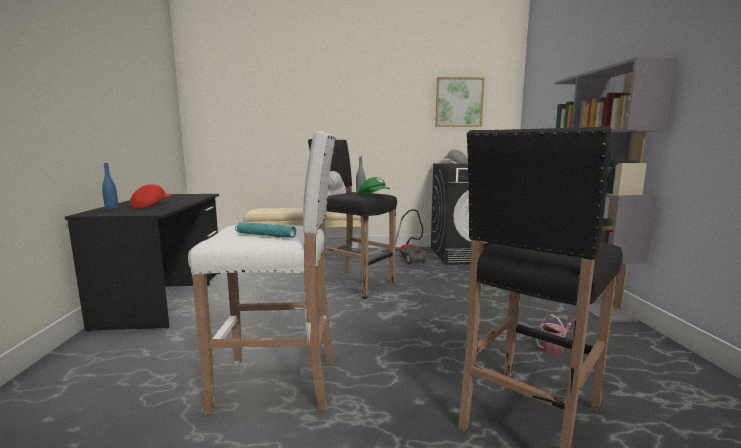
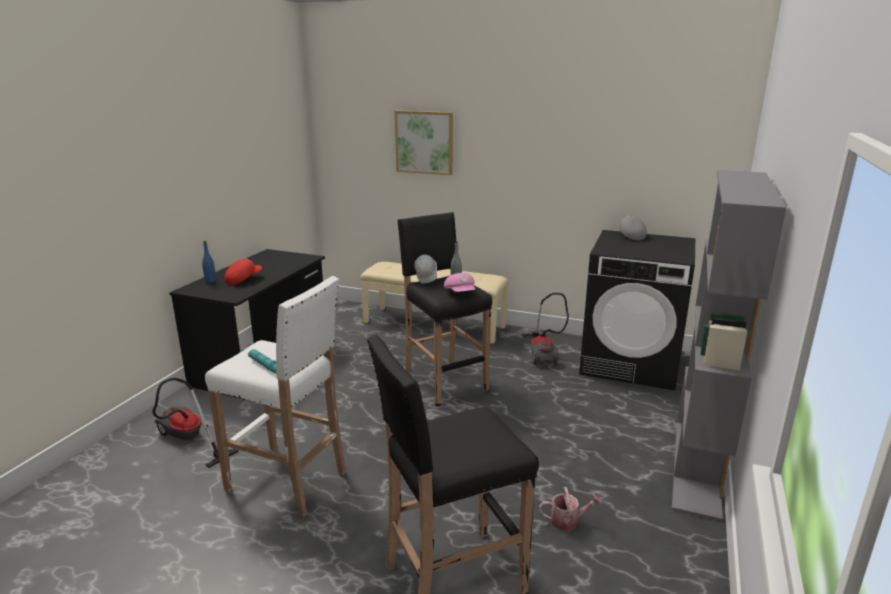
camera: 25 degrees right, 10 degrees up
green cap [358,177,390,195] -> pink cap [444,273,475,292]
picture [435,77,485,127] -> picture moved to [395,110,453,175]
none -> vacuum cleaner [152,378,239,468]

